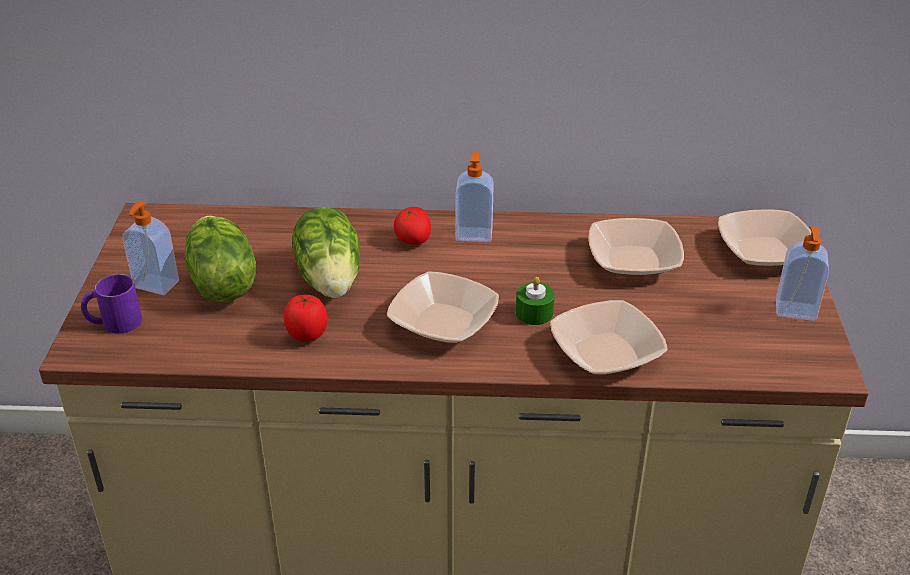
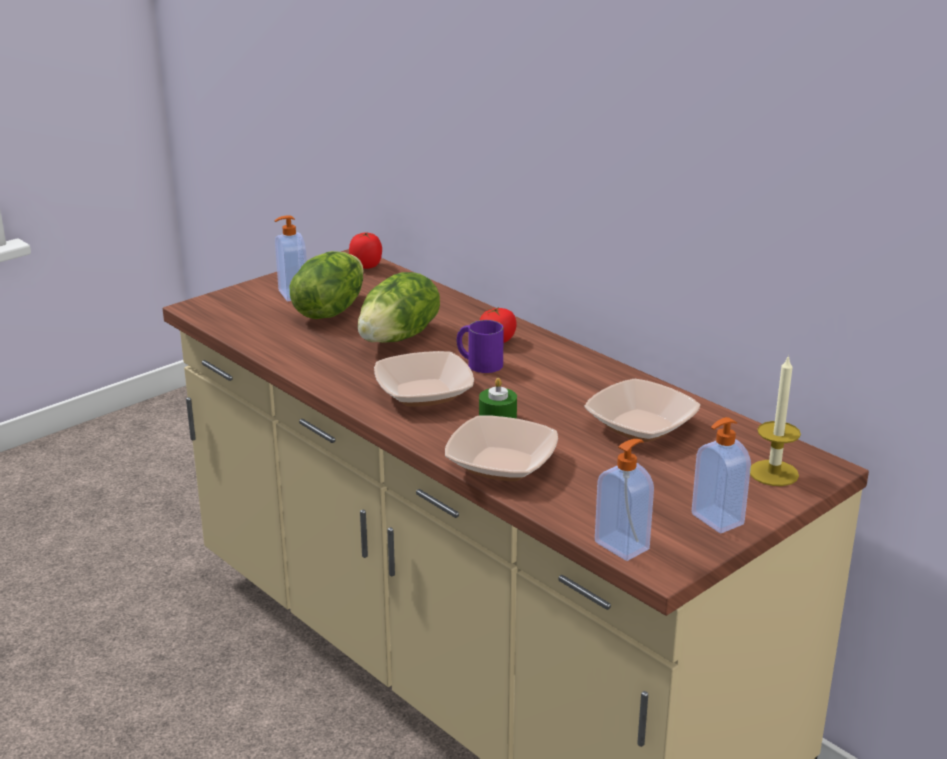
camera: 45 degrees right, 10 degrees down
purple mug [81,274,142,334] -> purple mug moved to [456,320,504,373]
tomato [284,295,328,342] -> tomato moved to [349,232,382,269]
soap dispenser [456,151,494,242] -> soap dispenser moved to [595,439,654,561]
bowl [718,209,812,268] -> candle [750,354,801,486]

